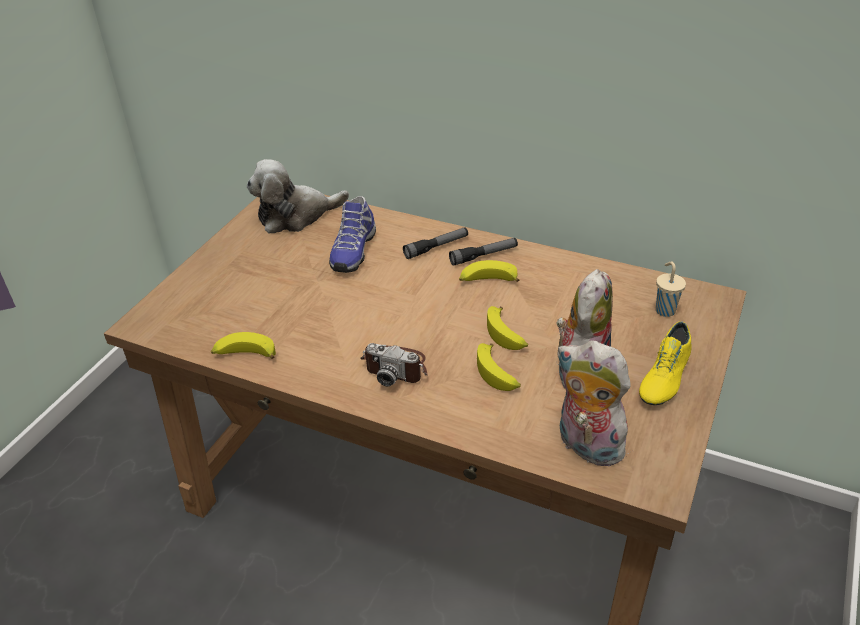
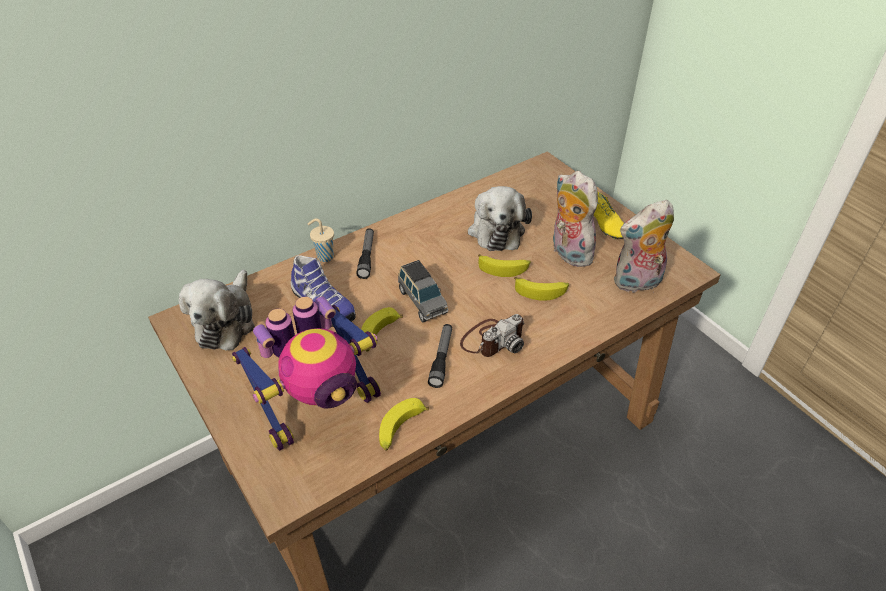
camera: 60 degrees left, 5 degrees up
flashlight [449,238,518,266] -> flashlight moved to [428,324,452,388]
banana [459,260,519,282] -> banana moved to [361,307,403,352]
beige cup [656,261,686,317] -> beige cup moved to [308,218,334,262]
none -> toy robot [232,296,381,451]
none -> grey toy car [398,260,448,322]
none -> plush toy [468,186,532,251]

